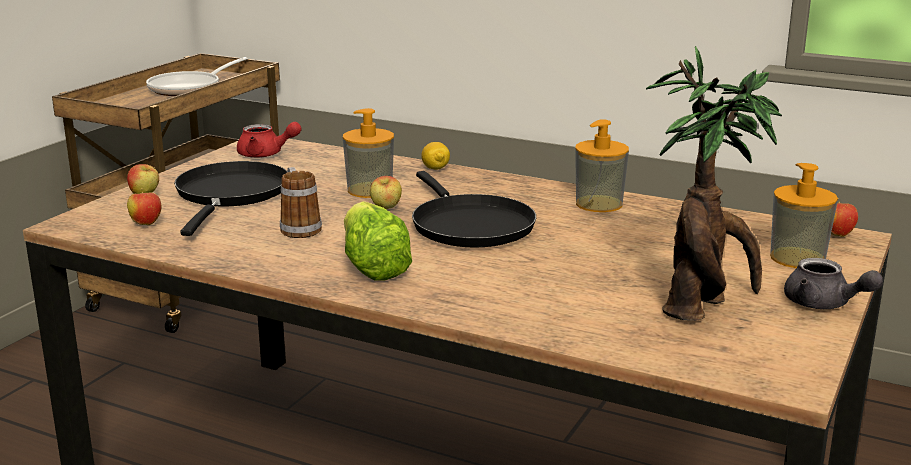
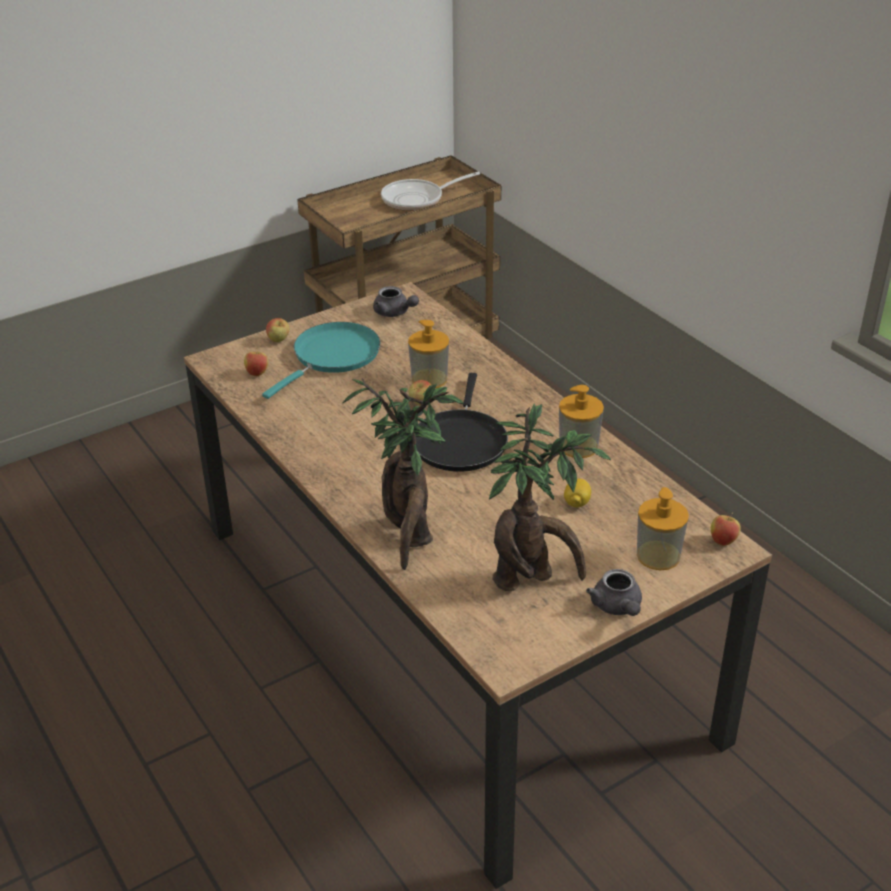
camera: 30 degrees right, 15 degrees up
black frying pan [174,161,287,236] -> turquoise frying pan [262,322,380,399]
red teapot [237,122,301,158] -> grey teapot [373,286,419,317]
mug [280,167,322,238] -> none
lettuce [344,201,412,280] -> none
lemon [421,142,450,169] -> lemon moved to [564,479,591,508]
none -> potted plant [342,377,464,570]

